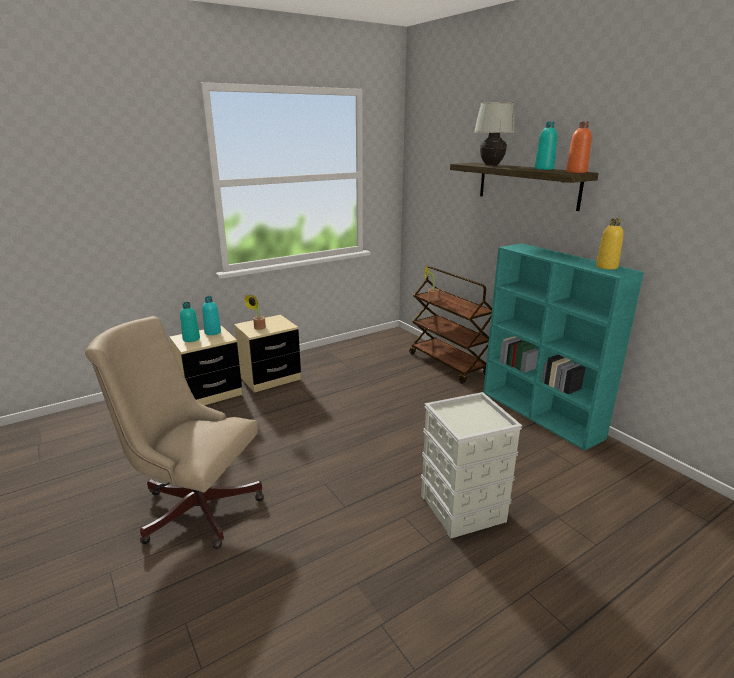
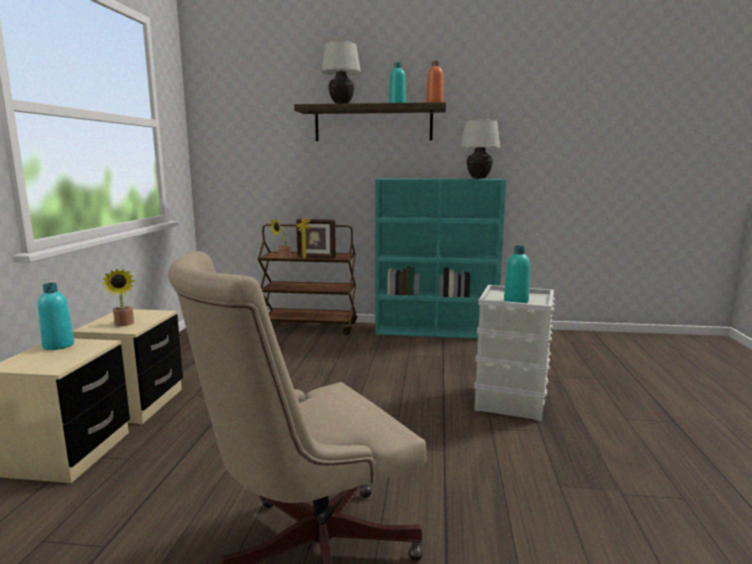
camera: 50 degrees left, 10 degrees down
turquoise bottle [180,302,200,342] -> turquoise bottle moved to [504,246,530,303]
yellow bottle [596,218,624,270] -> white table lamp [460,119,501,179]
none -> picture frame [296,218,336,259]

